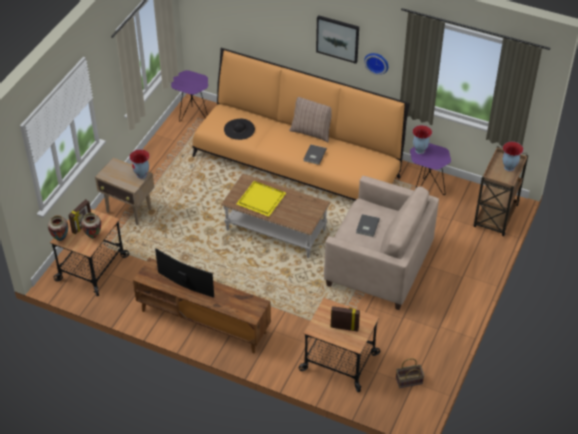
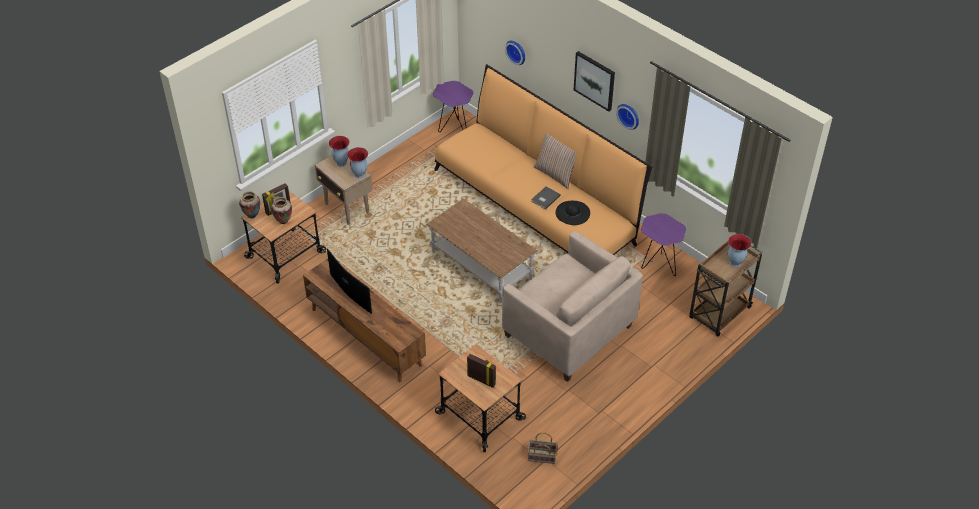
camera: 20 degrees right, 0 degrees up
black hat [224,119,255,140] -> black hat moved to [556,201,590,225]
yellow tray [236,181,286,217] -> none
grey book [356,214,380,237] -> none
vase [413,125,432,154] -> vase moved to [329,136,350,167]
none -> wall clock [505,41,525,65]

